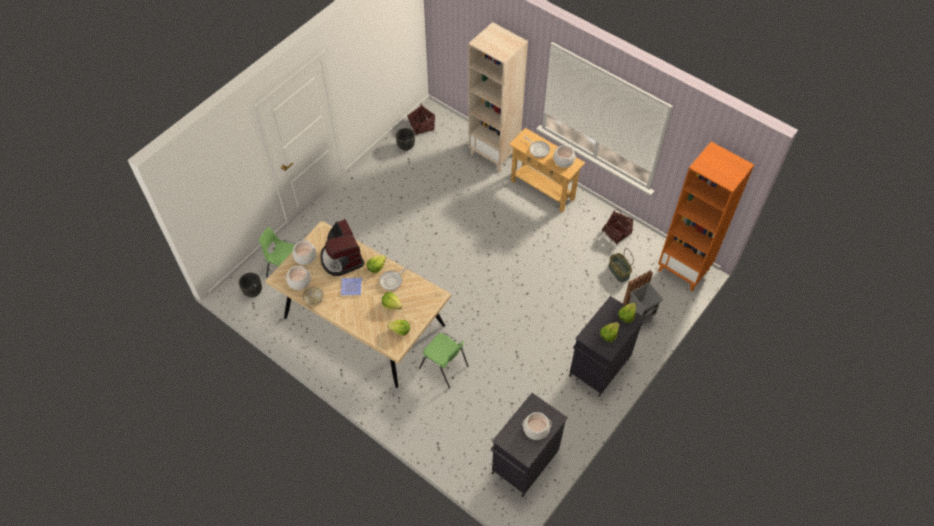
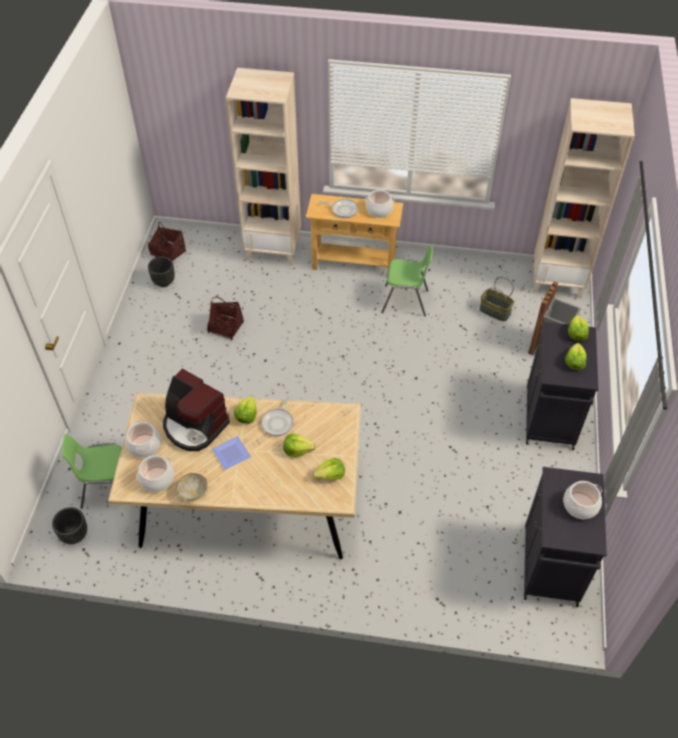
camera: 30 degrees left, 5 degrees down
green chair [419,333,469,389] -> green chair moved to [381,245,433,316]
basket [602,209,633,244] -> basket moved to [207,296,244,341]
orange bookcase [658,142,754,292] -> beige bookcase [532,98,635,298]

